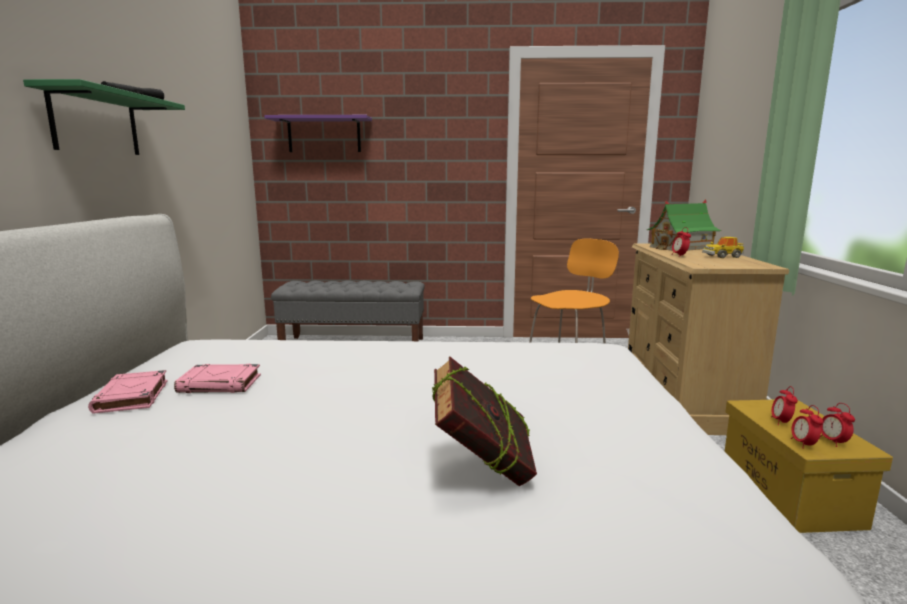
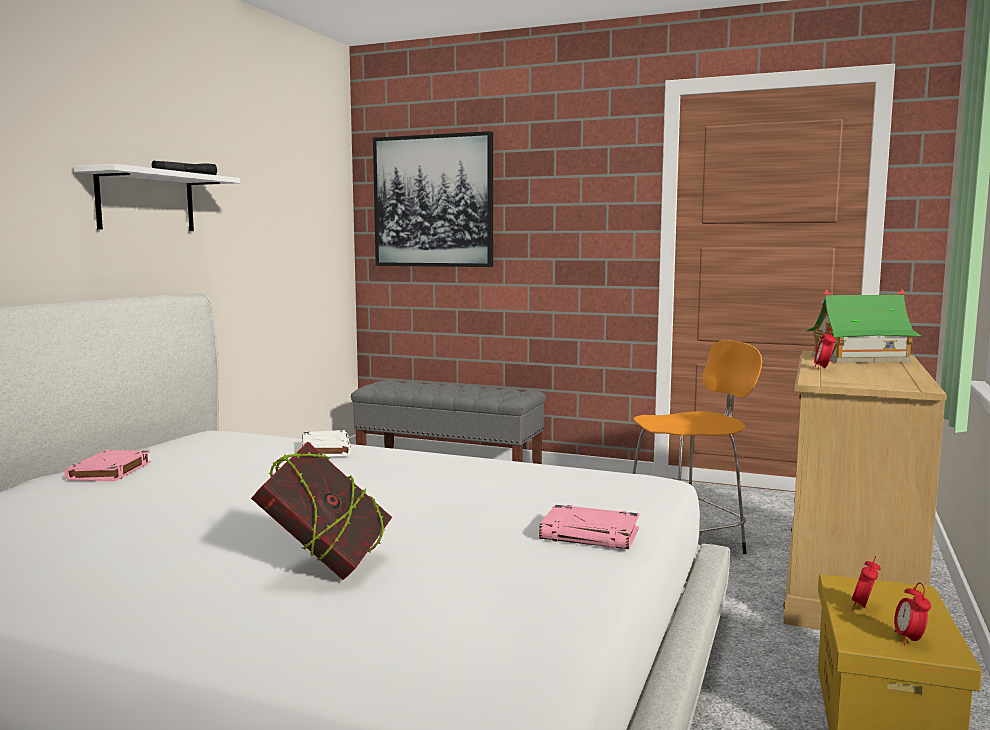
camera: 20 degrees right, 5 degrees down
green shelf [23,79,185,155] -> white shelf [74,164,241,231]
pink book [174,364,261,393] -> pink book moved to [539,505,639,549]
purple shelf [264,115,372,152] -> picture [373,131,493,267]
toy car [702,237,744,258] -> none
alarm clock [791,405,823,449] -> none
none -> white book [302,430,351,457]

